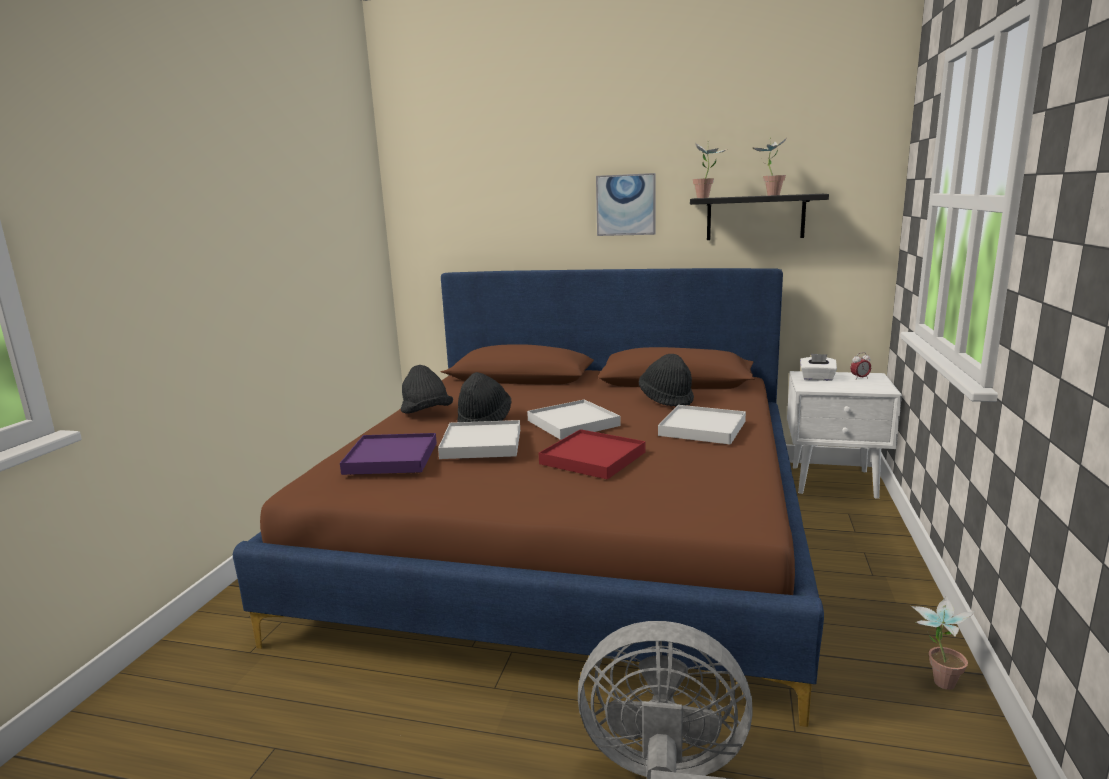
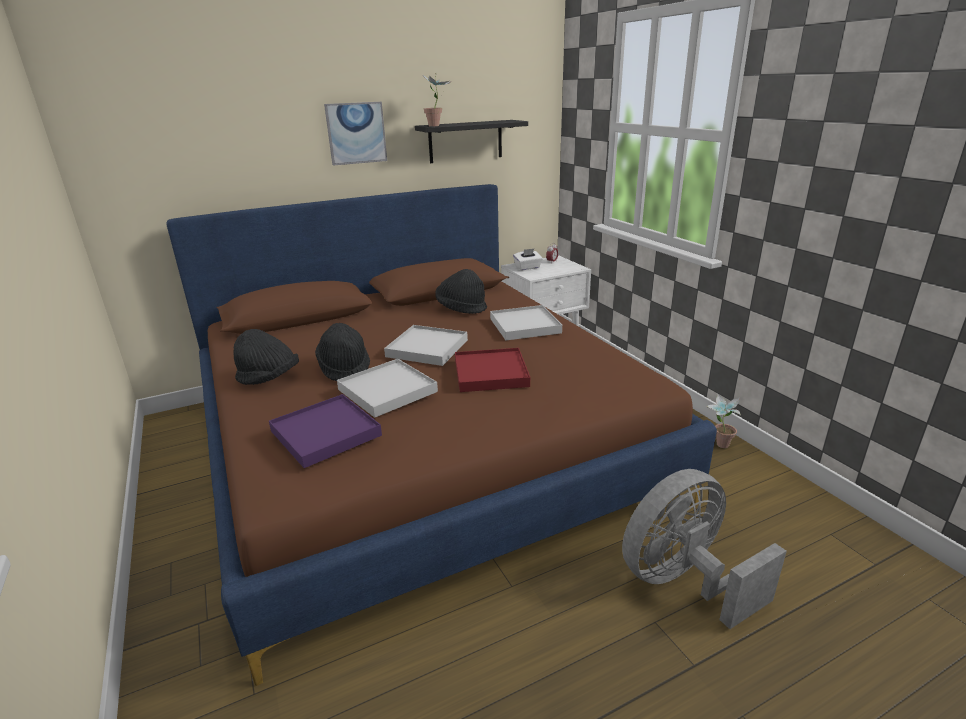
camera: 40 degrees left, 10 degrees up
potted plant [752,138,787,196] -> none

